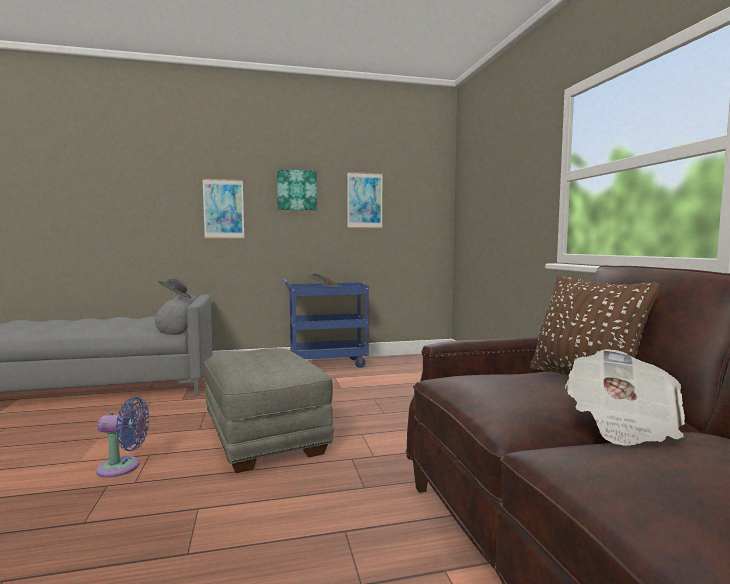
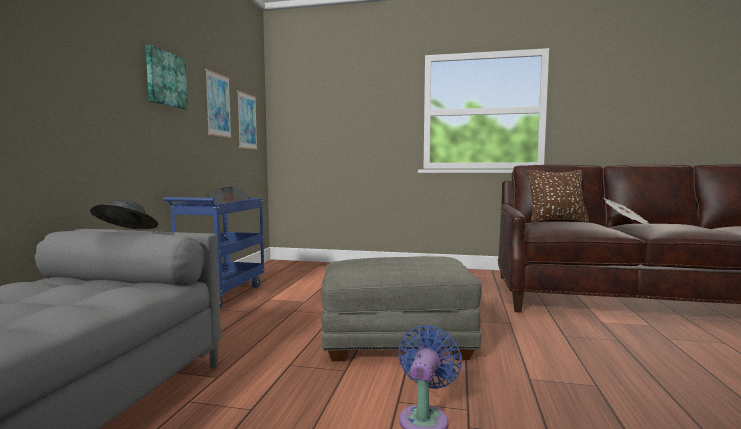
camera: 65 degrees left, 0 degrees up
picture [202,179,244,239] -> picture moved to [237,91,258,150]

